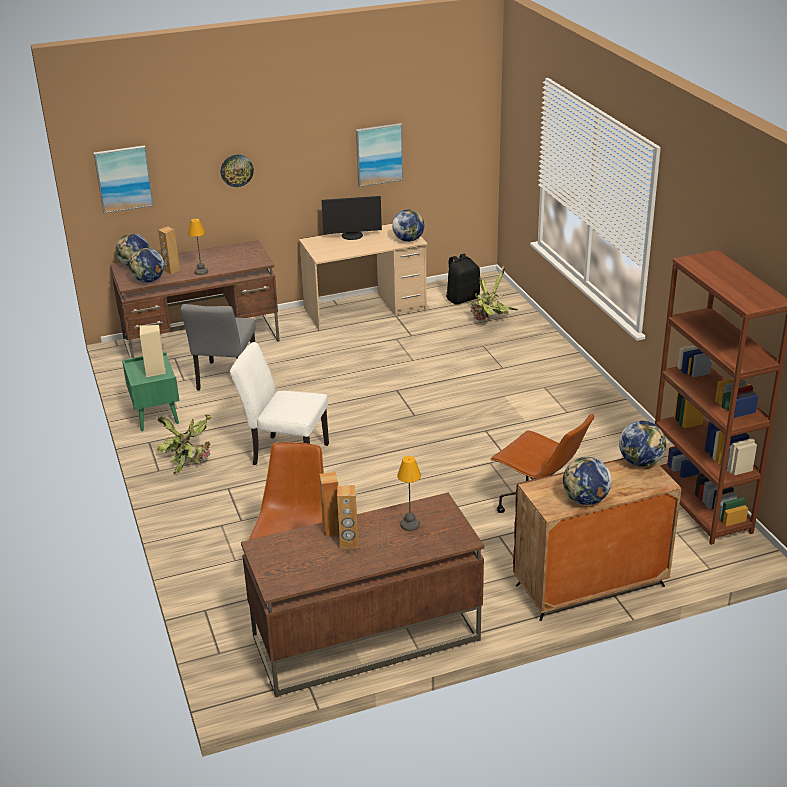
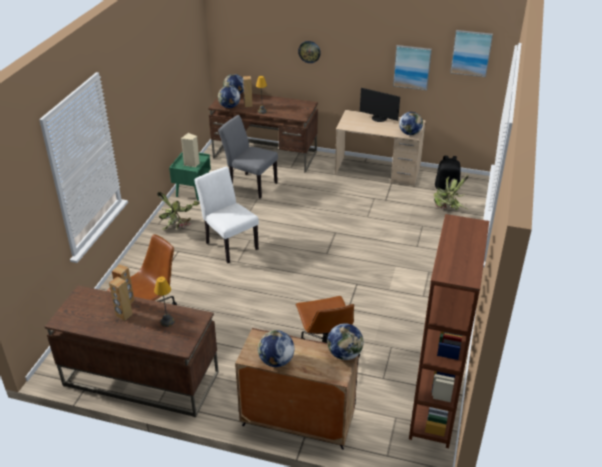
camera: 35 degrees right, 5 degrees up
picture [94,145,154,214] -> picture moved to [450,30,493,77]
grey chair [180,304,256,390] -> grey chair turned 75 degrees clockwise [218,115,278,199]

